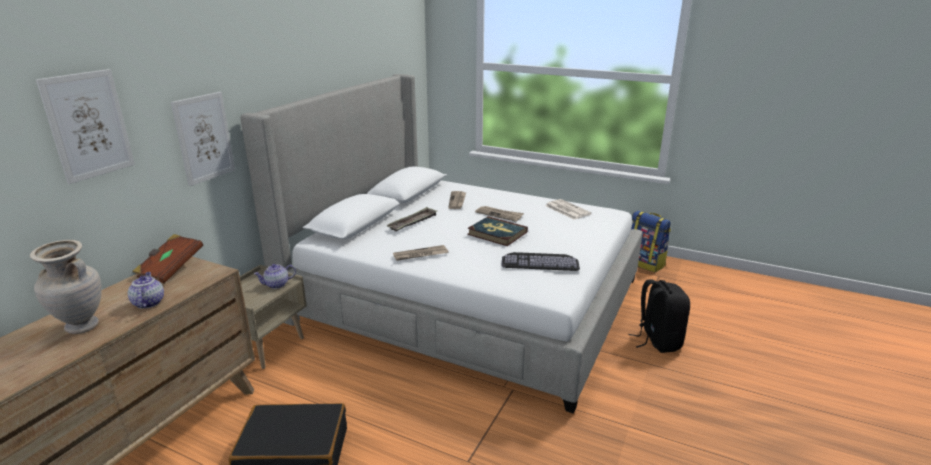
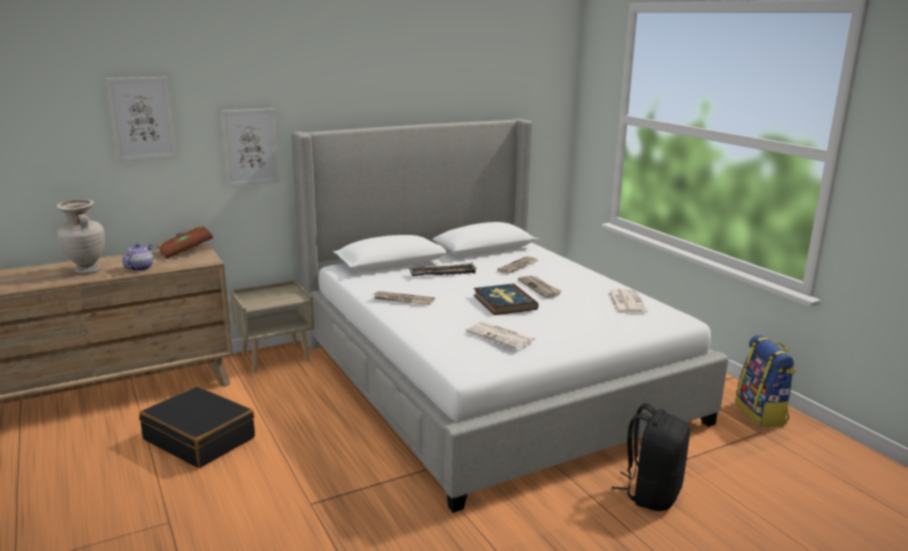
camera: 35 degrees right, 5 degrees down
teapot [254,264,296,289] -> none
keyboard [501,252,580,271] -> newspaper [465,321,535,350]

